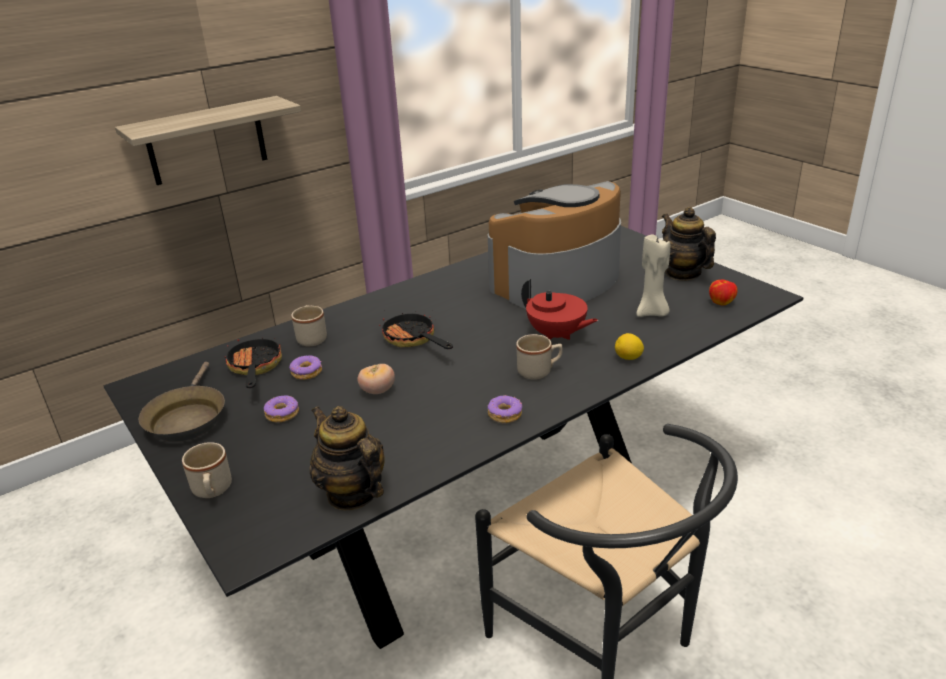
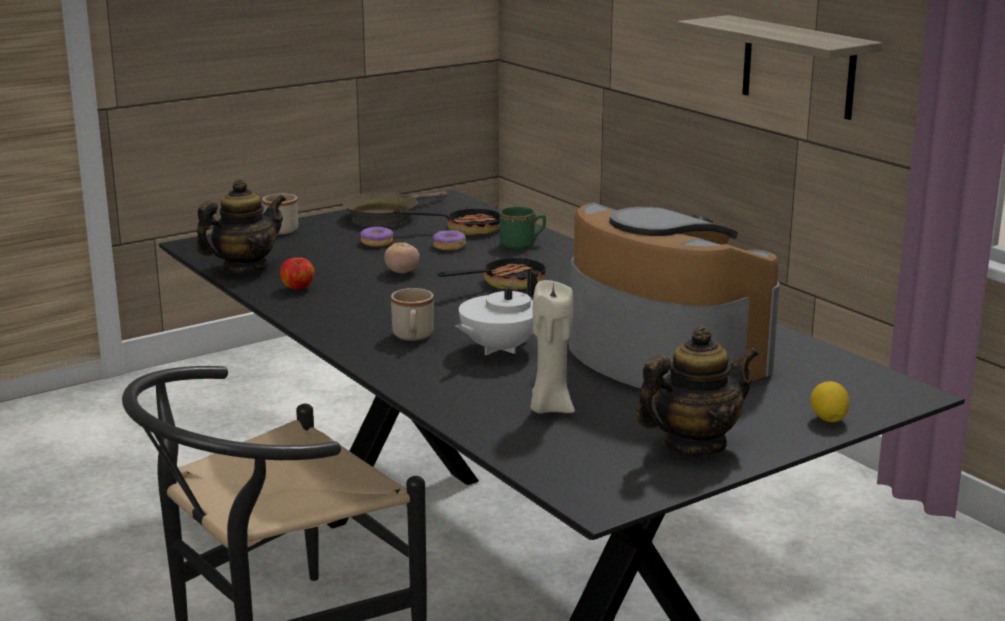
camera: 90 degrees right, 10 degrees down
brown frying pan [139,362,225,442] -> brown frying pan turned 45 degrees counterclockwise [343,192,447,226]
beige mug [291,305,327,346] -> green mug [500,207,546,249]
donut [488,395,522,423] -> none
red teapot [521,279,598,340] -> white teapot [455,269,538,355]
lemon [615,333,644,360] -> lemon moved to [810,381,849,422]
apple [709,280,738,306] -> apple moved to [280,257,315,290]

